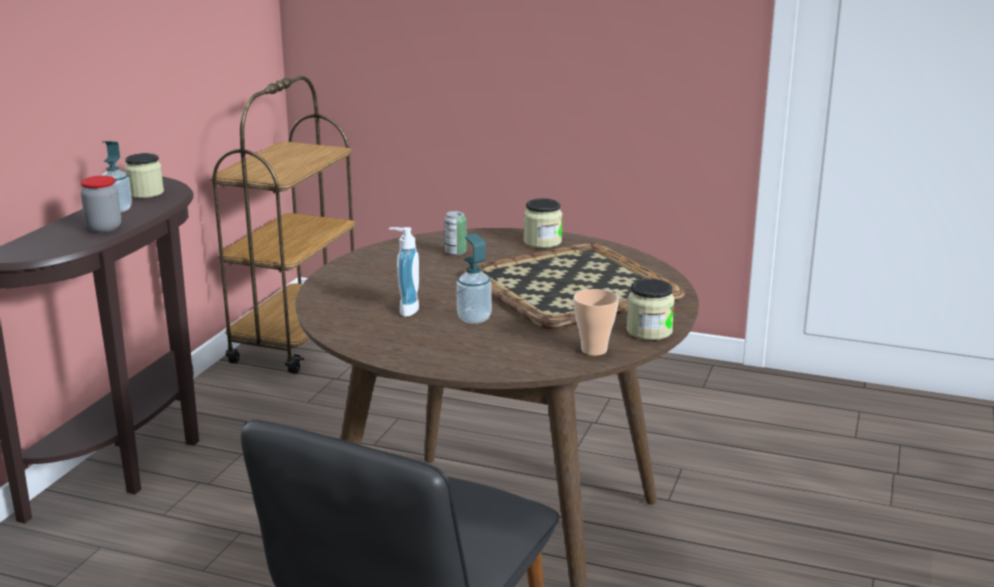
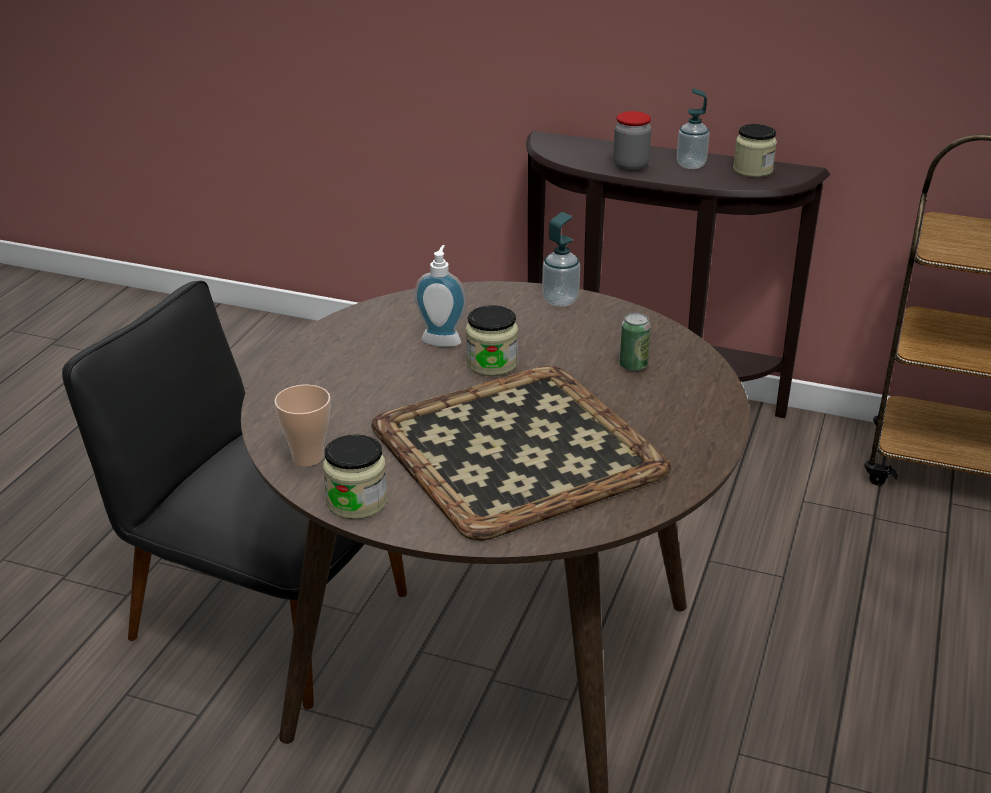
camera: 90 degrees right, 10 degrees up
soap dispenser [456,233,492,324] -> soap dispenser moved to [542,212,580,307]
jar [524,198,562,248] -> jar moved to [466,305,518,376]

